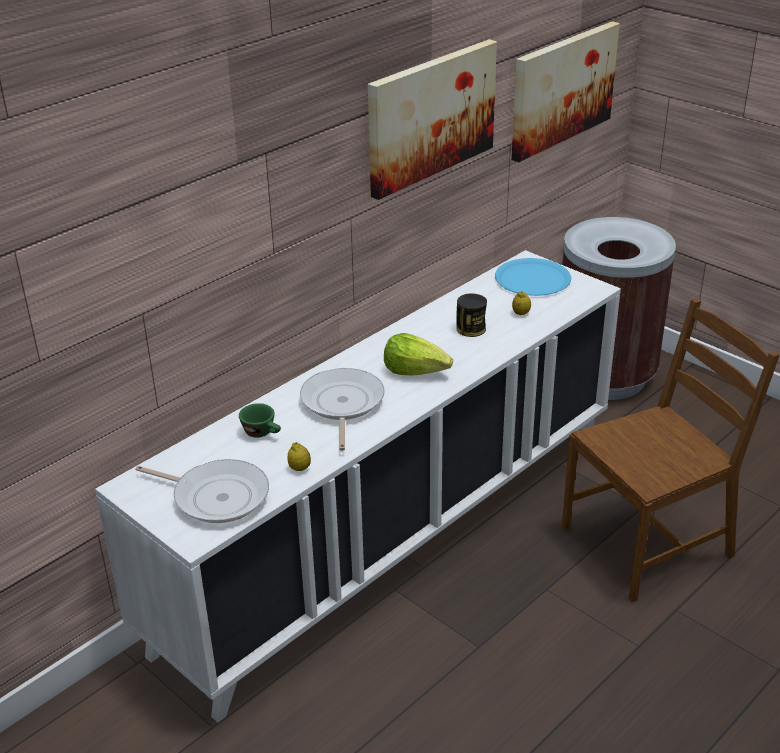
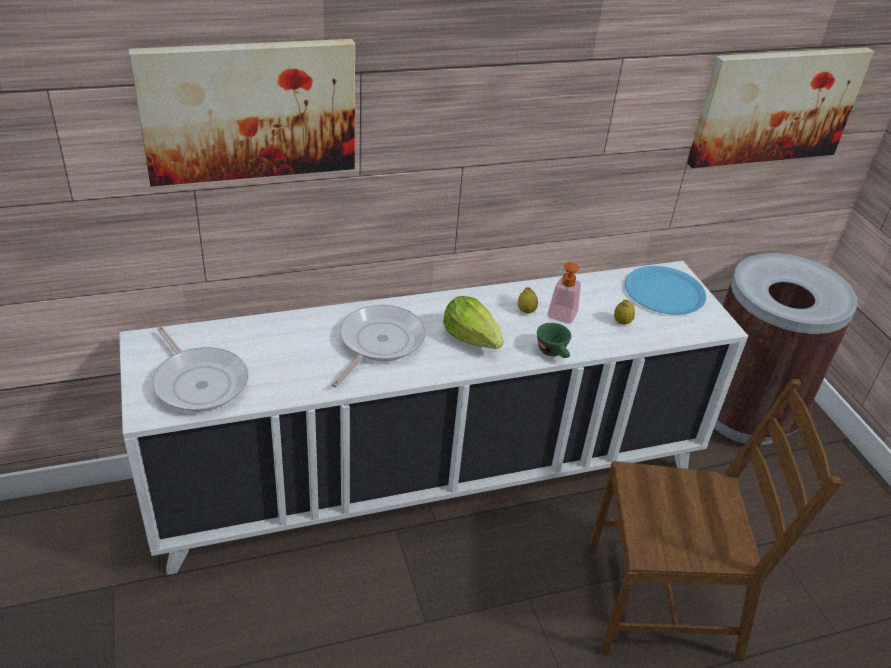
camera: 25 degrees right, 5 degrees up
green cup [239,403,281,438] -> green cup moved to [537,323,571,358]
lemon [287,442,311,471] -> lemon moved to [518,287,538,313]
picture [368,39,497,200] -> picture moved to [129,39,355,186]
can [457,293,487,337] -> soap dispenser [547,262,581,324]

